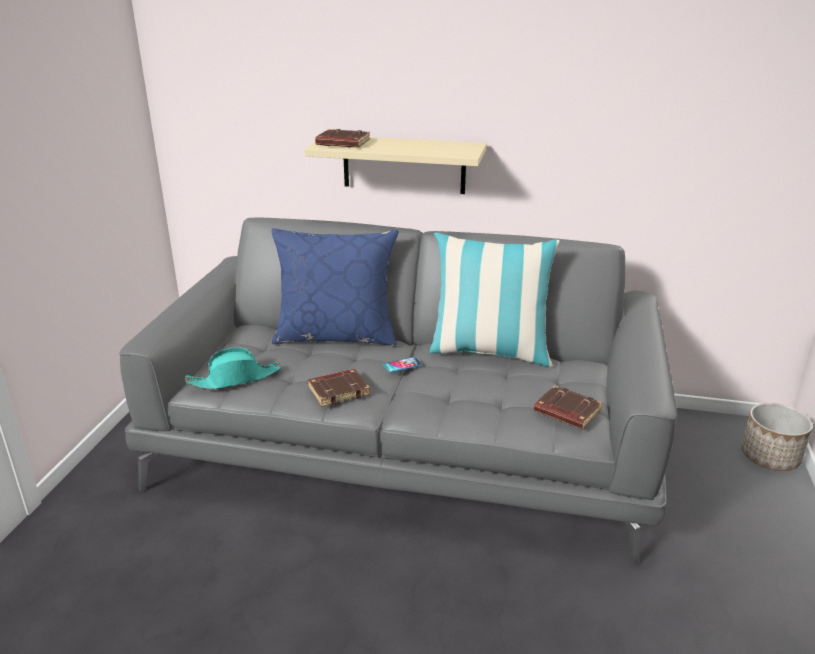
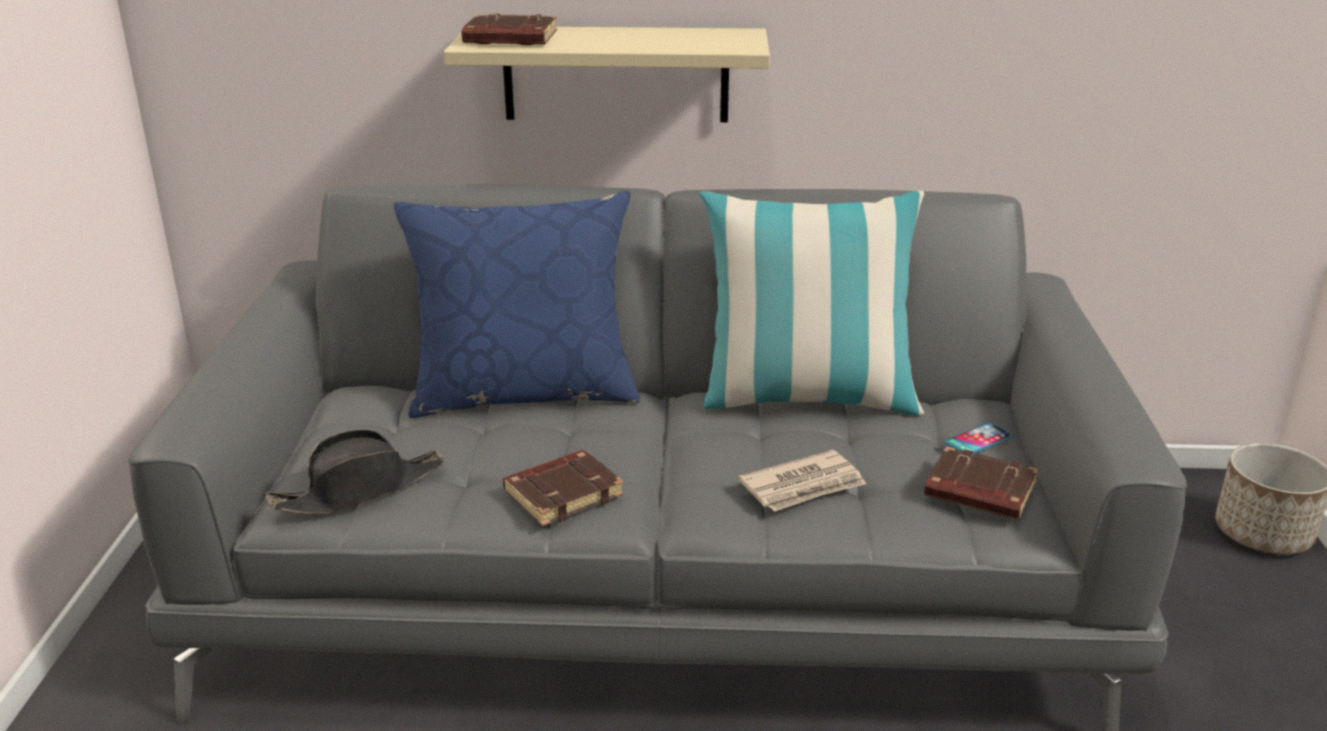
camera: 10 degrees left, 0 degrees up
turquoise hat [185,347,282,389] -> black hat [266,429,444,514]
phone [383,357,422,373] -> phone moved to [945,423,1012,453]
none -> newspaper [738,450,866,512]

